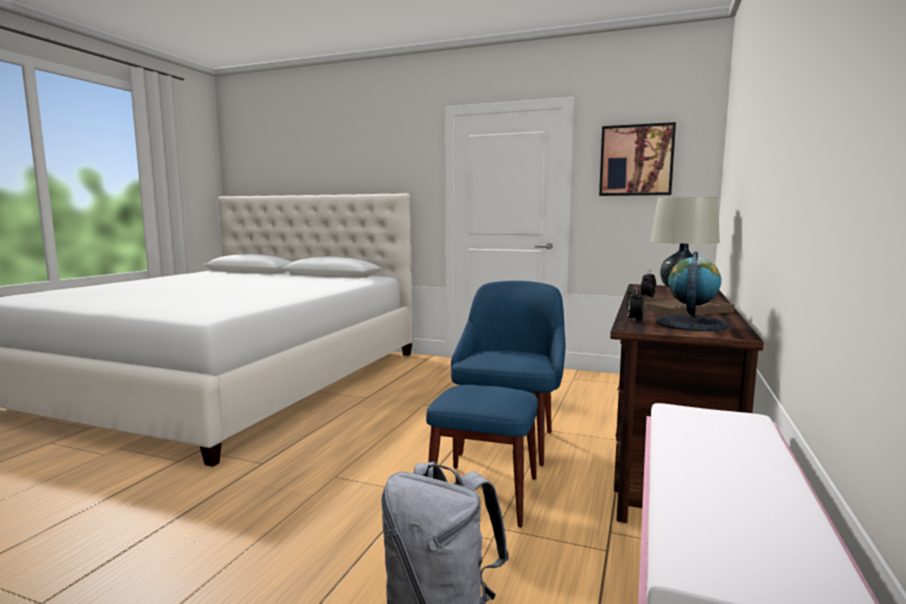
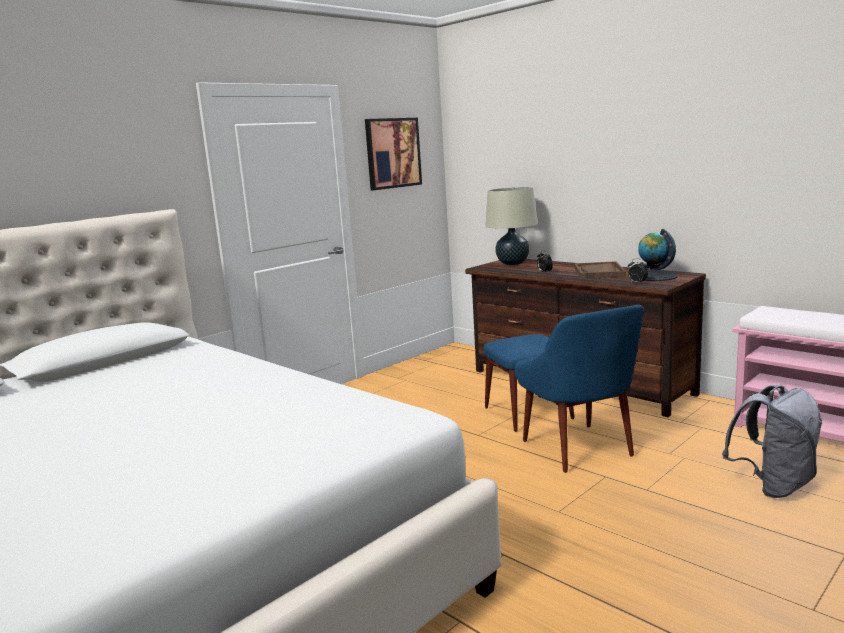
camera: 65 degrees left, 5 degrees up
blue armchair [426,281,565,528] -> blue armchair turned 150 degrees counterclockwise [484,305,644,473]

